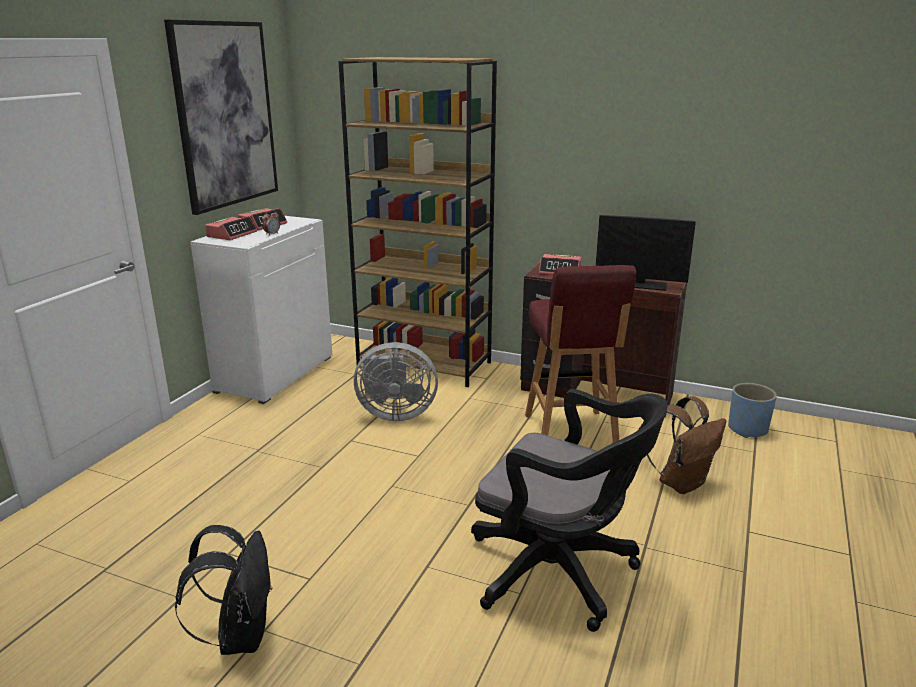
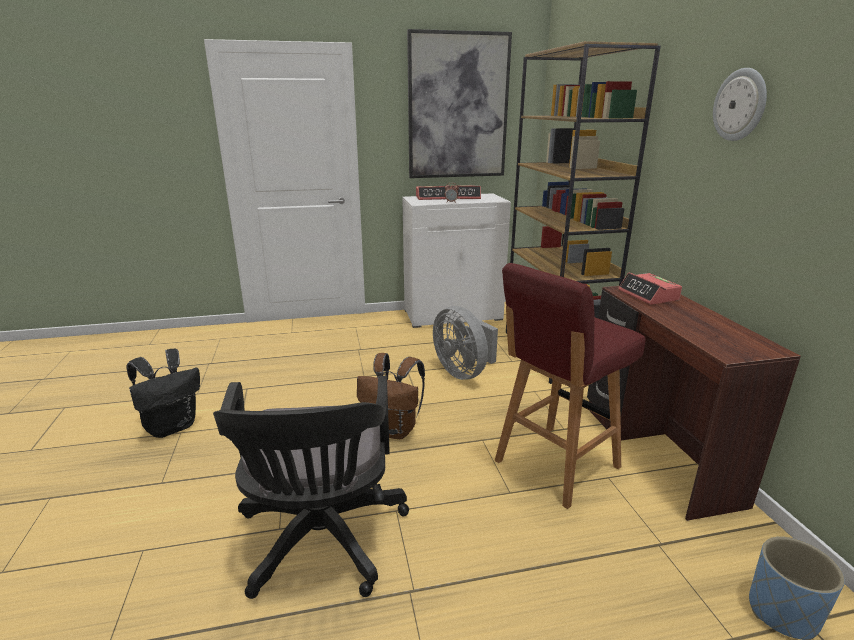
camera: 55 degrees right, 0 degrees up
monitor [596,215,696,291] -> none
brown backpack [647,396,727,494] -> brown backpack moved to [357,353,425,439]
none -> wall clock [713,68,767,141]

